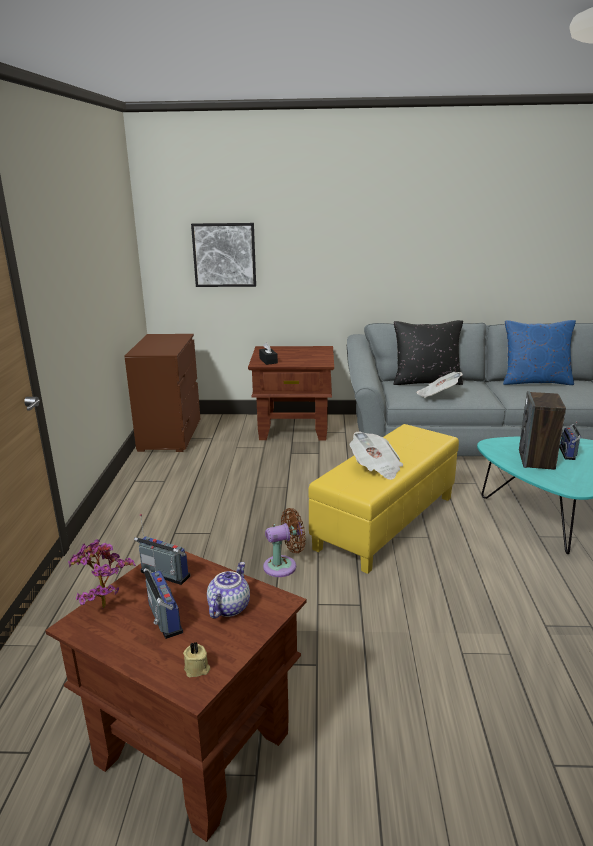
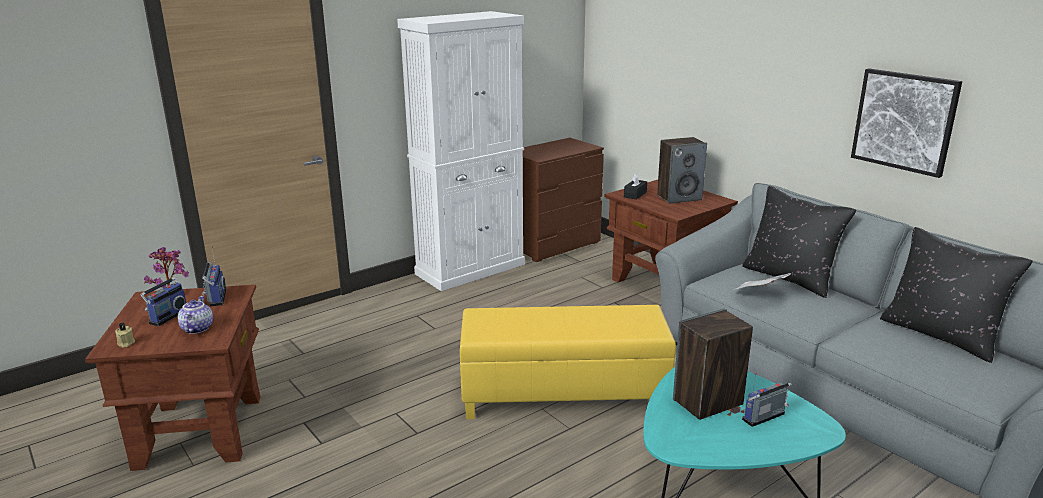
camera: 50 degrees right, 0 degrees up
picture [191,223,256,287] -> picture moved to [851,69,962,178]
teapot [207,562,250,619] -> teapot turned 75 degrees counterclockwise [178,296,213,334]
brown fan [263,508,306,577] -> none
newspaper [350,431,404,480] -> none
blue pillow [503,320,576,385] -> black pillow [880,227,1033,363]
none -> white cabinet [397,11,525,291]
none -> speaker [657,137,707,204]

